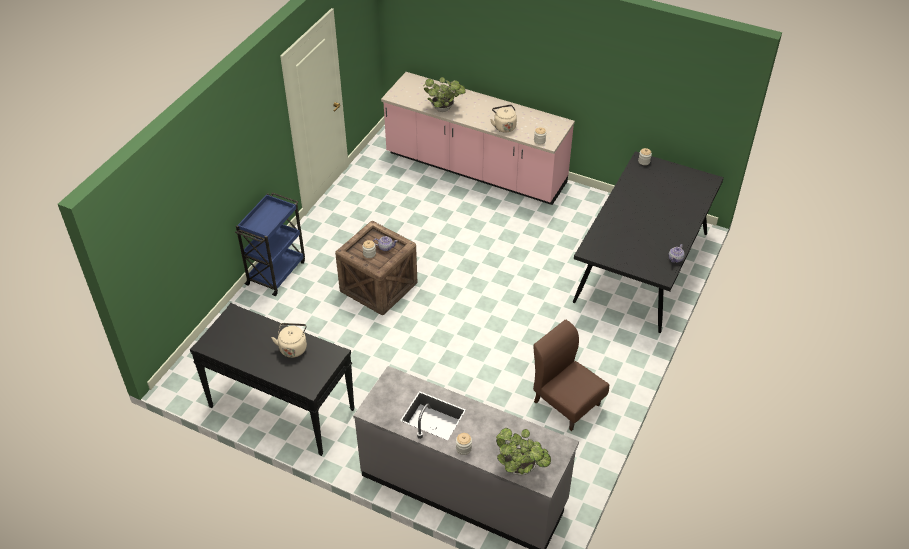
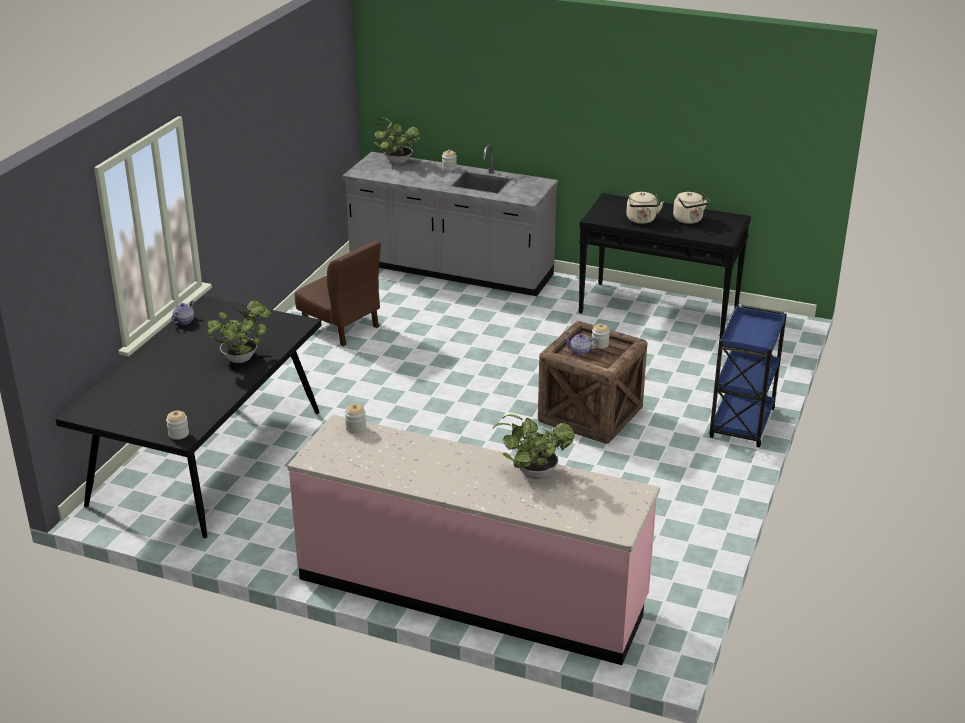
camera: 175 degrees right, 15 degrees down
beige kettle [490,105,517,133] -> beige kettle moved to [673,192,710,224]
none -> potted plant [207,300,272,363]

